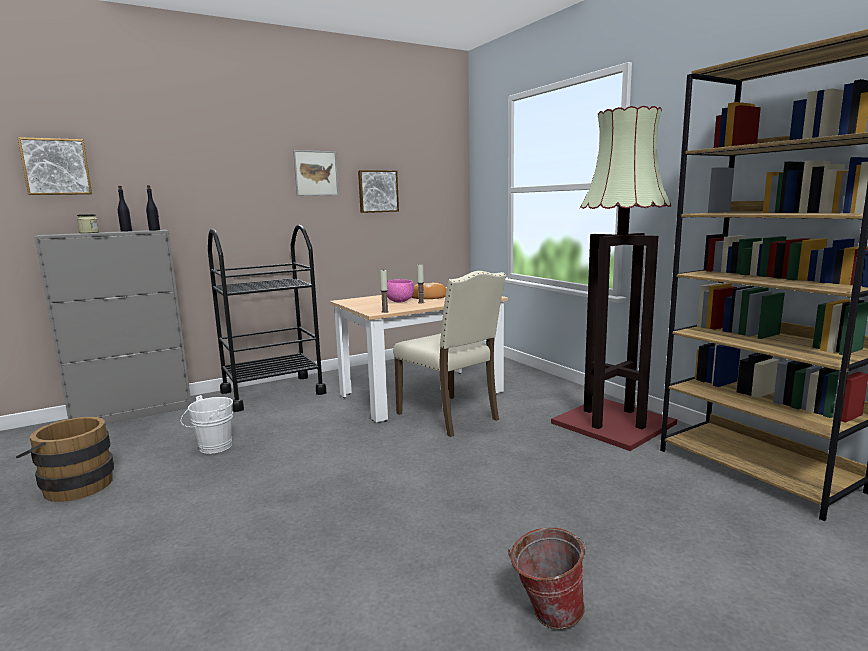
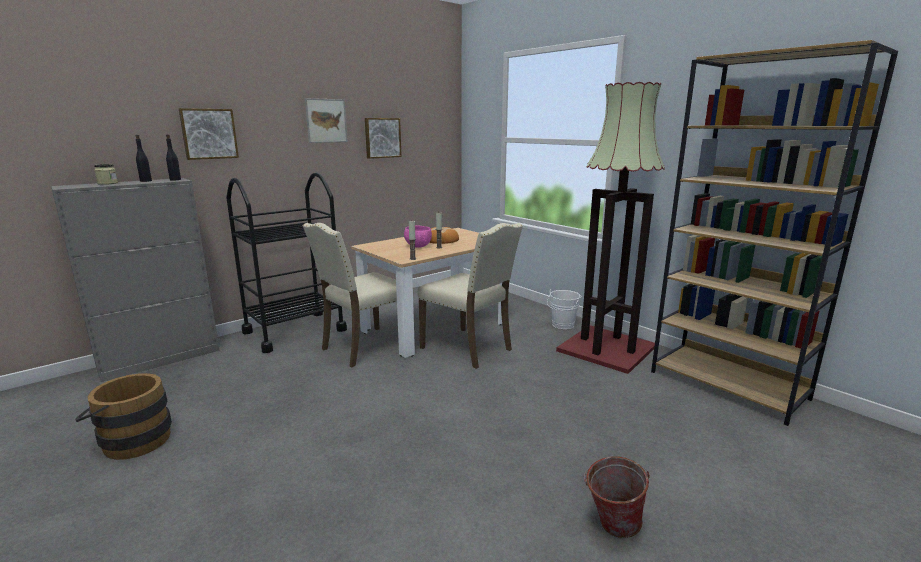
camera: 10 degrees left, 5 degrees up
picture [17,137,92,195] -> picture moved to [179,108,239,160]
white bucket [181,395,233,454] -> white bucket moved to [547,289,582,329]
none -> beige chair [303,223,414,367]

